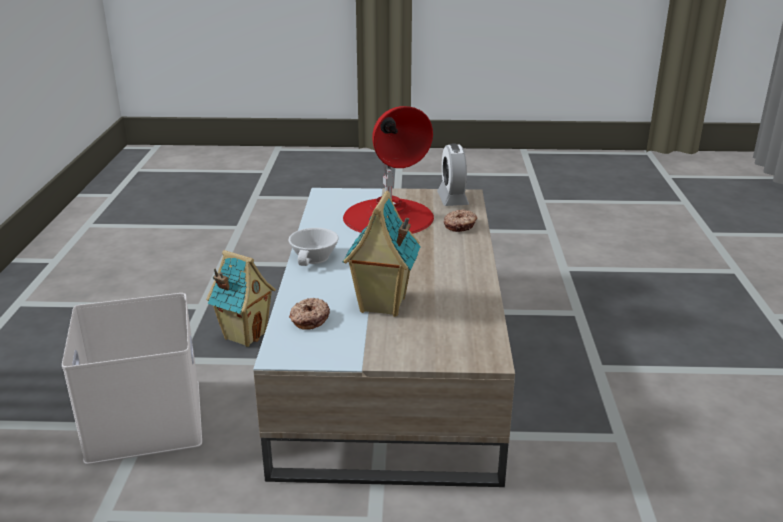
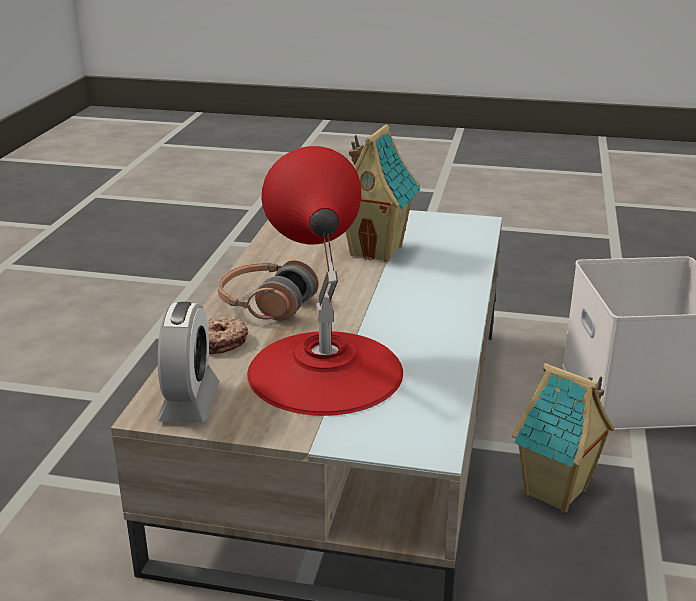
camera: 170 degrees left, 0 degrees up
white cup [289,228,338,266] -> none
donut [289,298,330,330] -> none
none -> headphones [217,259,319,321]

